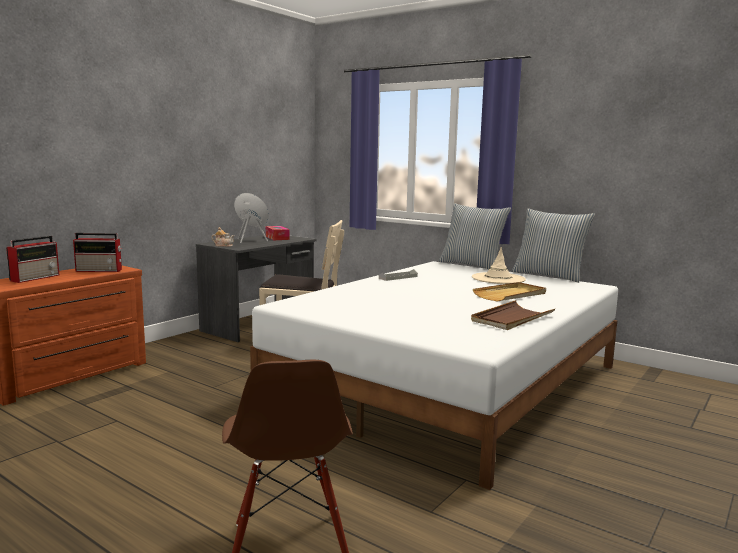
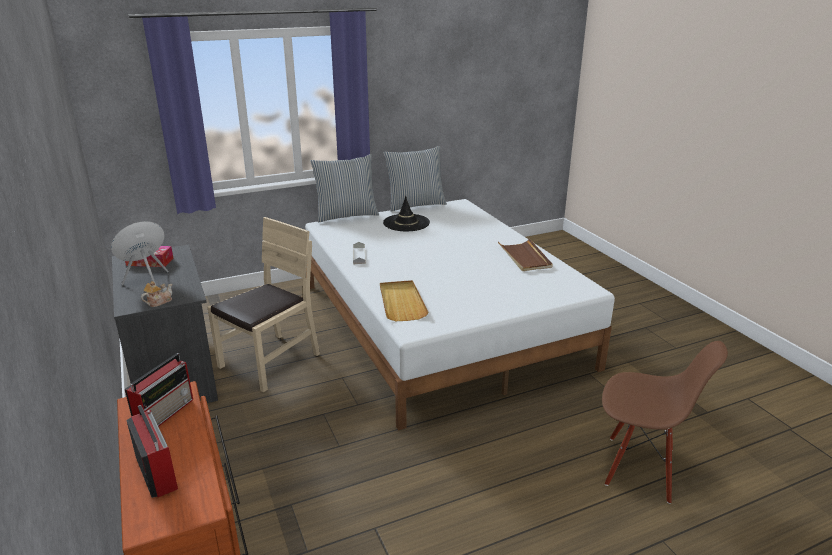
camera: 60 degrees left, 15 degrees up
beige hat [472,247,526,284] -> black hat [383,196,430,231]
beige tray [473,282,546,301] -> beige tray moved to [380,280,429,321]

